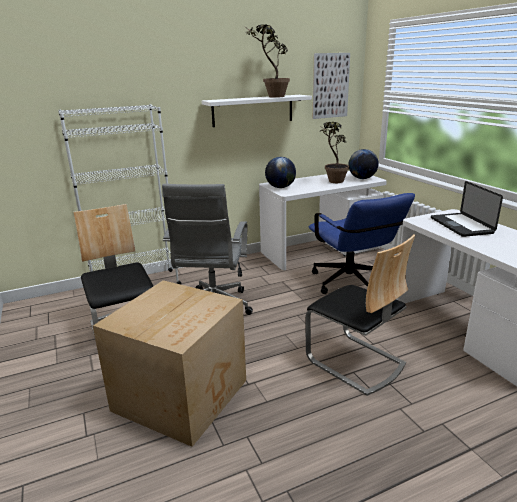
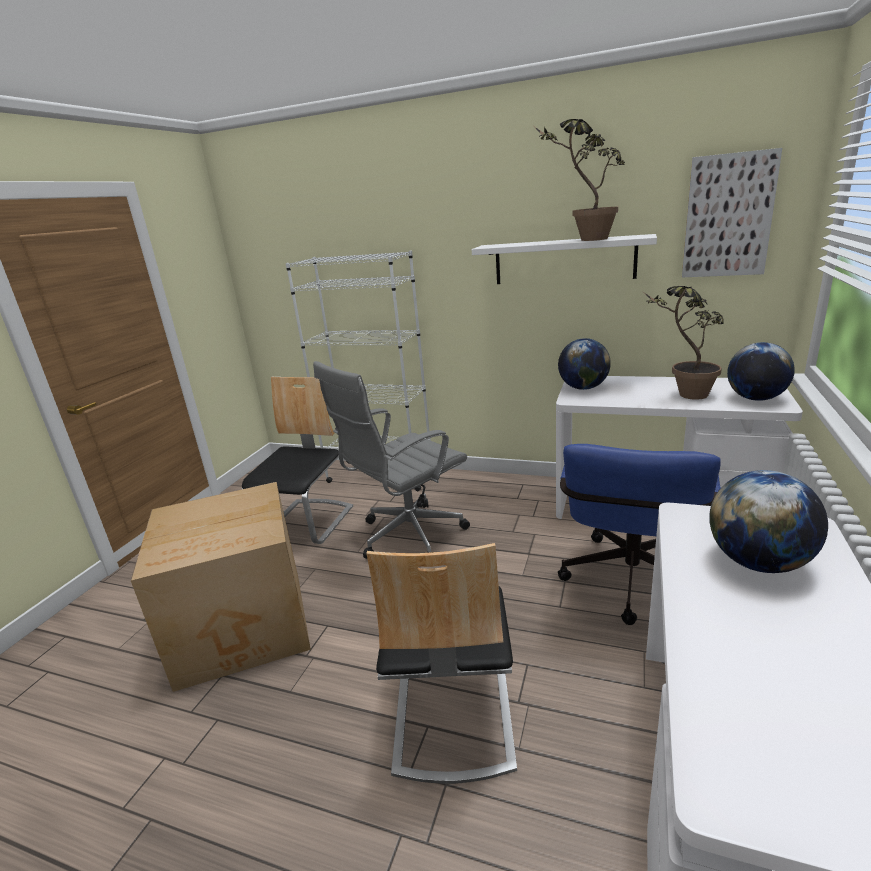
camera: 45 degrees right, 0 degrees up
laptop [431,181,503,237] -> globe [709,470,828,573]

